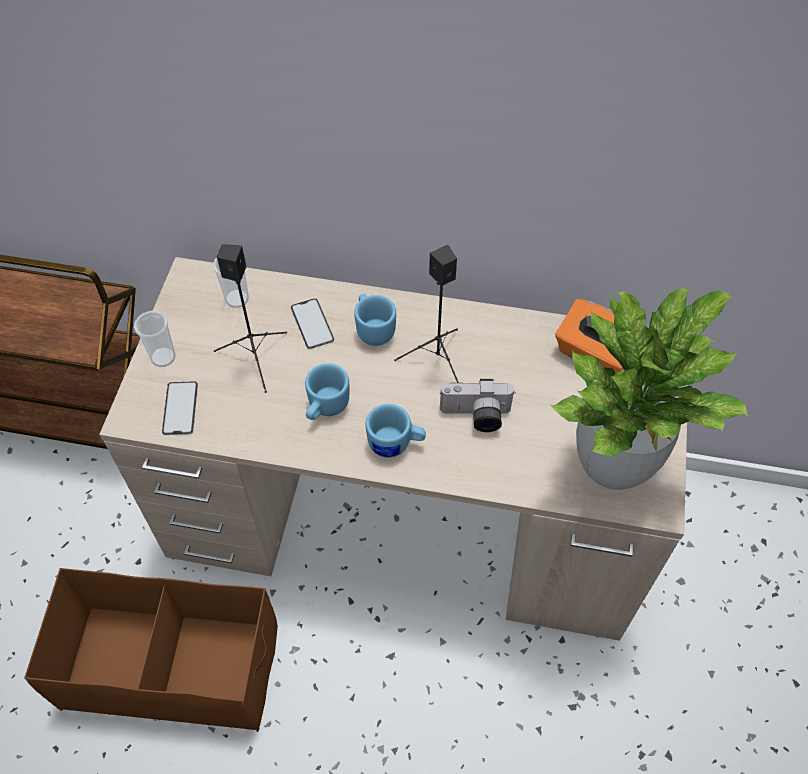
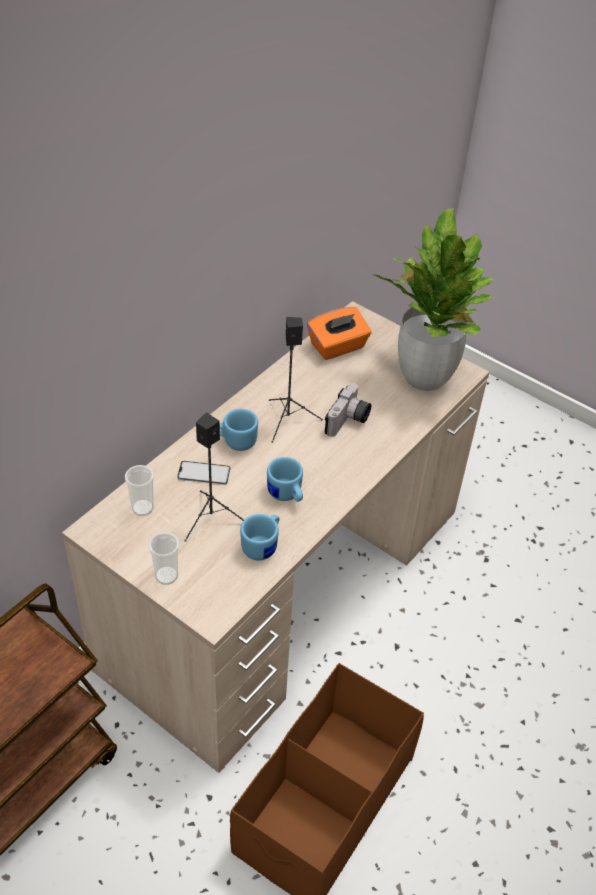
camera: 65 degrees left, 10 degrees down
phone [162,381,198,435] -> none
blue mug [366,404,426,458] -> blue mug moved to [240,514,279,561]

